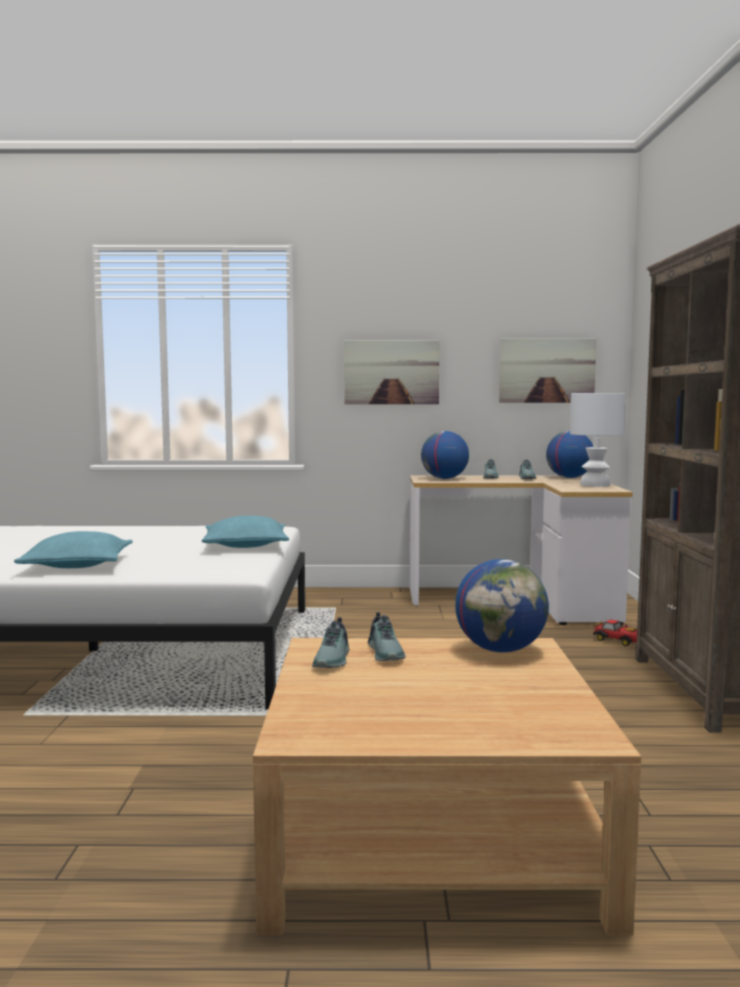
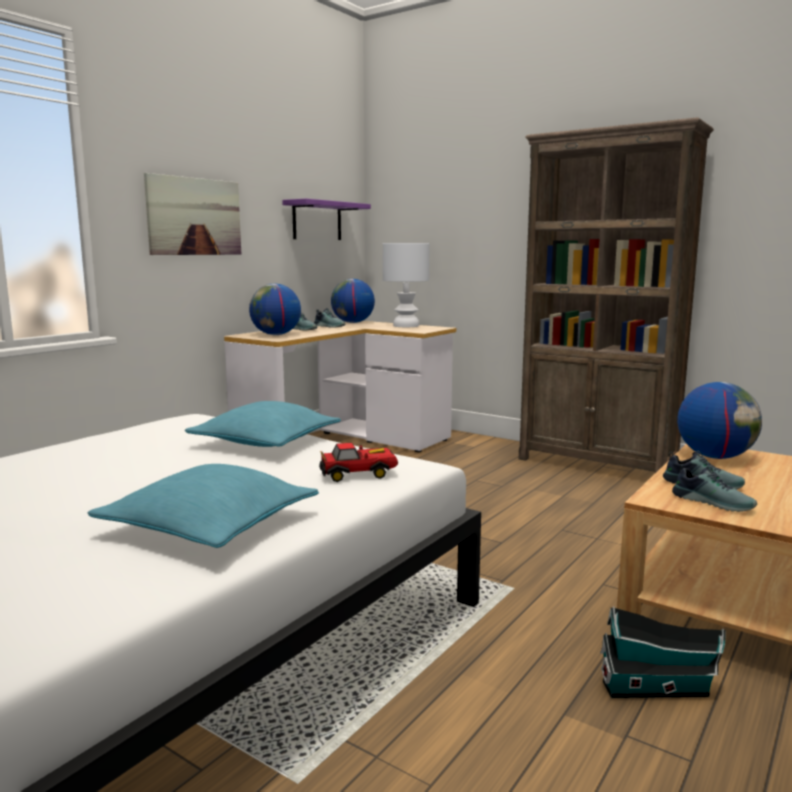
camera: 55 degrees left, 5 degrees up
picture [499,339,596,403] -> purple shelf [282,198,371,240]
toy car [593,619,637,646] -> toy car moved to [319,443,399,482]
none -> toy house [600,606,726,698]

